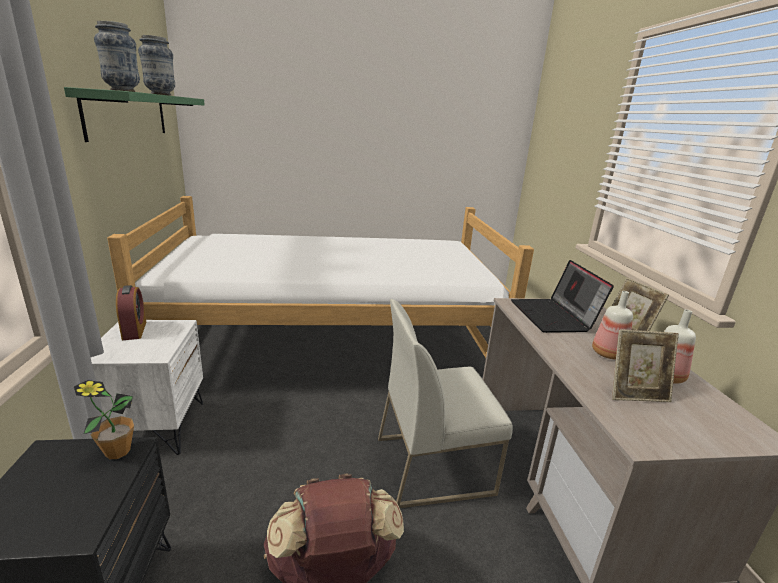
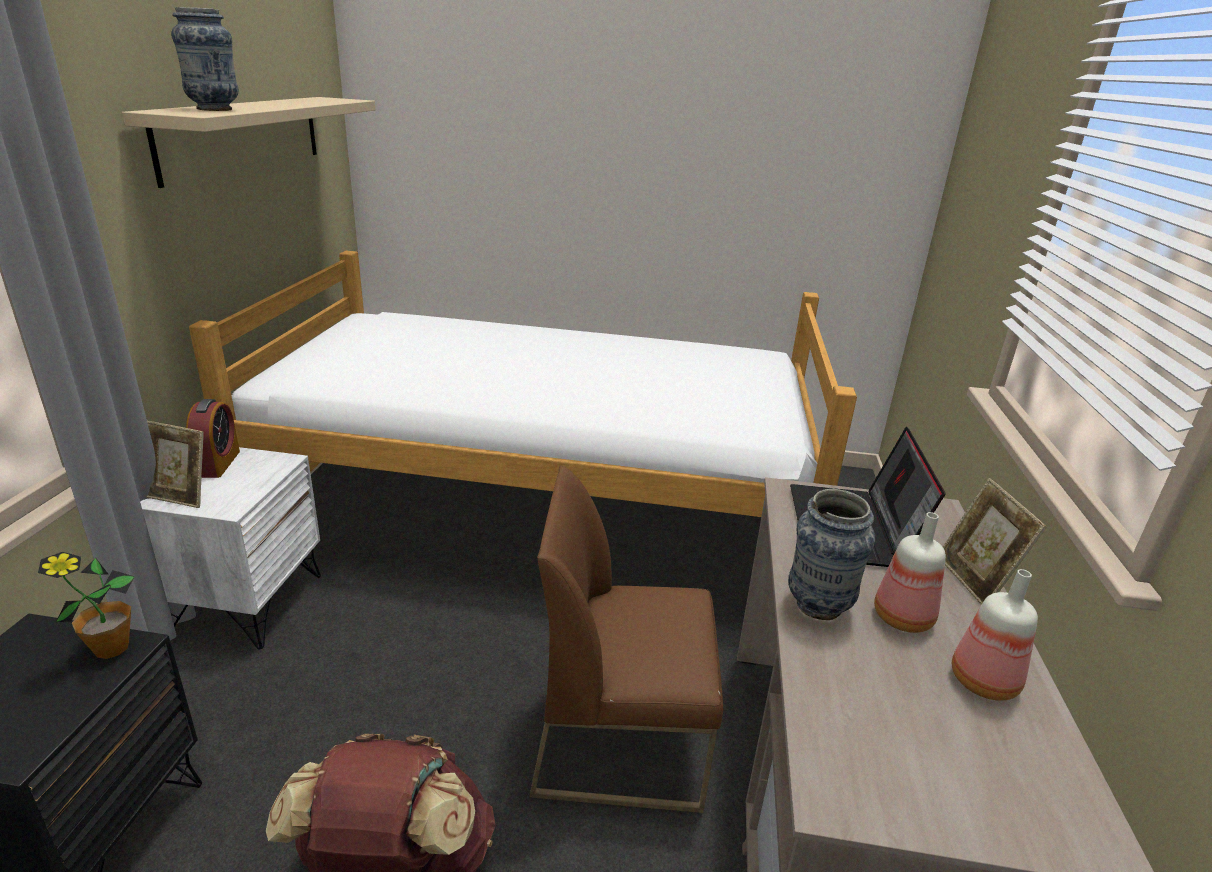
camera: 15 degrees right, 5 degrees up
green shelf [64,87,205,142] -> beige shelf [122,97,375,188]
vase [138,35,175,96] -> vase moved to [788,488,875,620]
white chair [378,299,513,508] -> brown chair [530,466,723,813]
picture frame [612,329,679,402] -> picture frame moved to [146,421,204,508]

